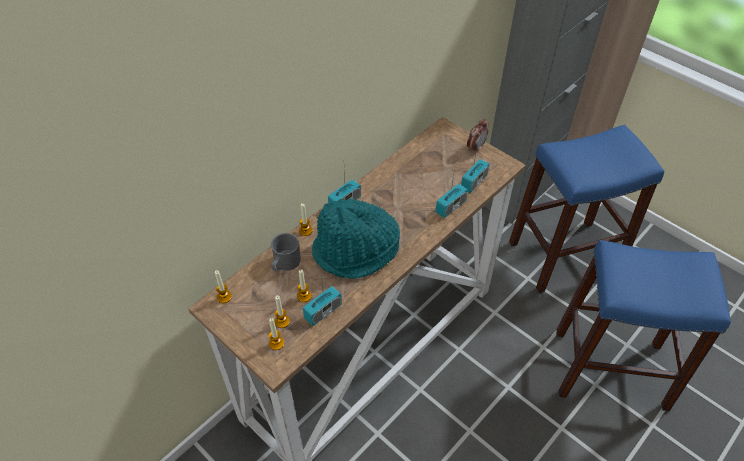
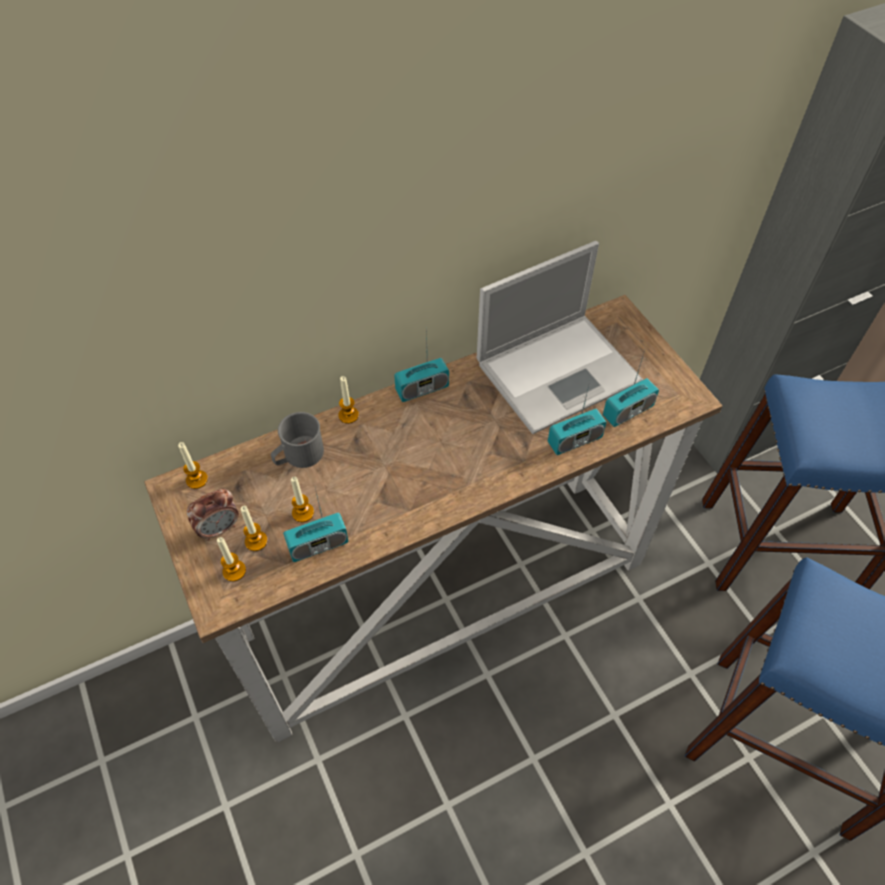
camera: 20 degrees right, 5 degrees up
turquoise hat [312,198,400,279] -> none
alarm clock [467,119,488,154] -> alarm clock moved to [187,489,239,541]
none -> laptop [477,241,643,434]

